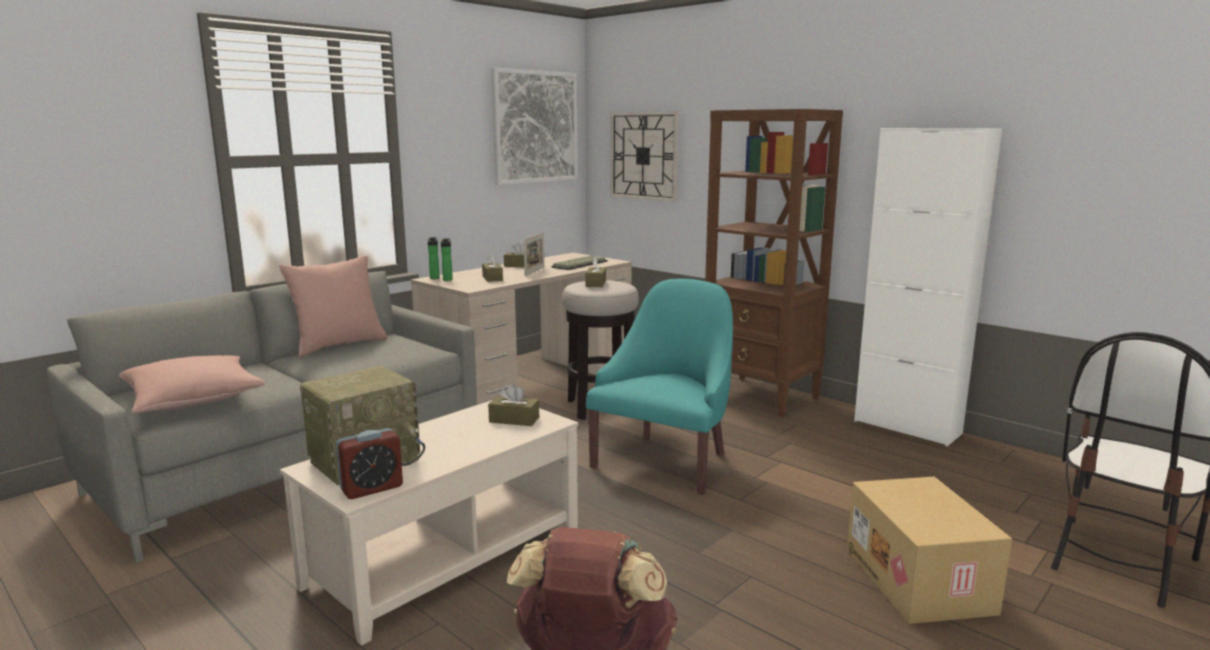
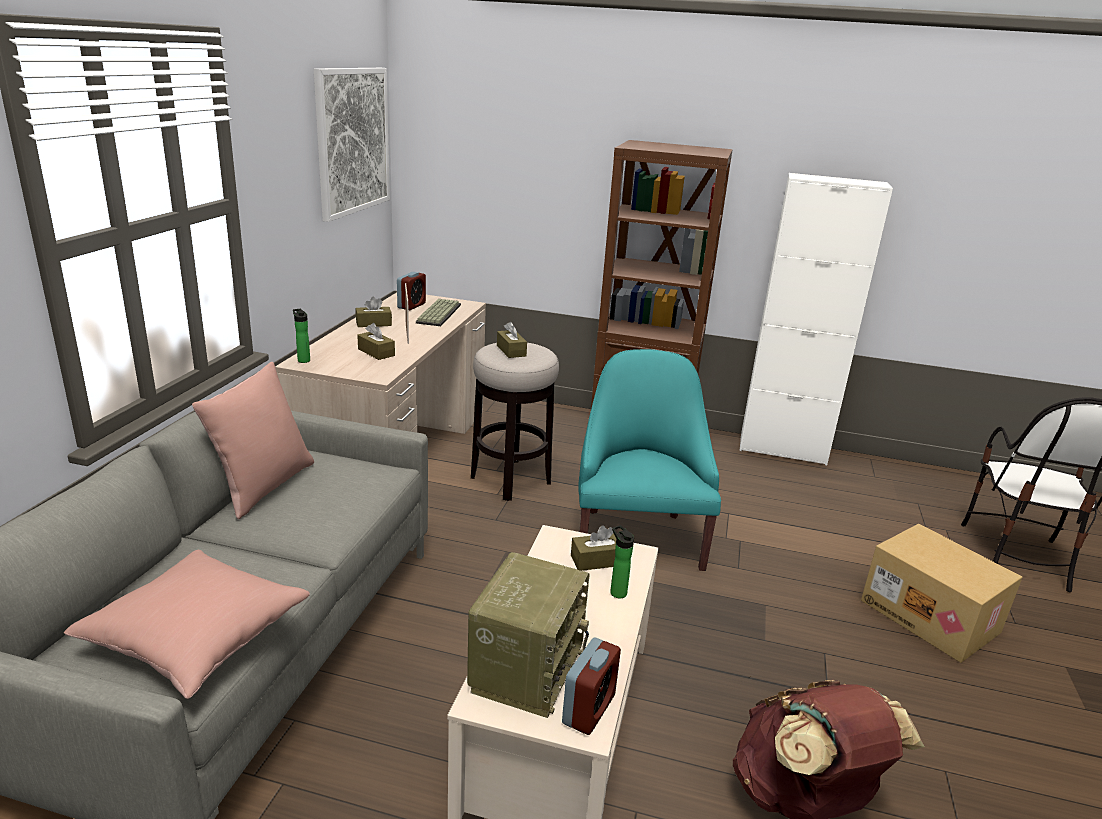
camera: 30 degrees left, 10 degrees up
bottle [441,238,453,281] -> bottle moved to [610,525,634,599]
wall clock [610,111,679,202] -> none
none -> alarm clock [397,272,426,310]

